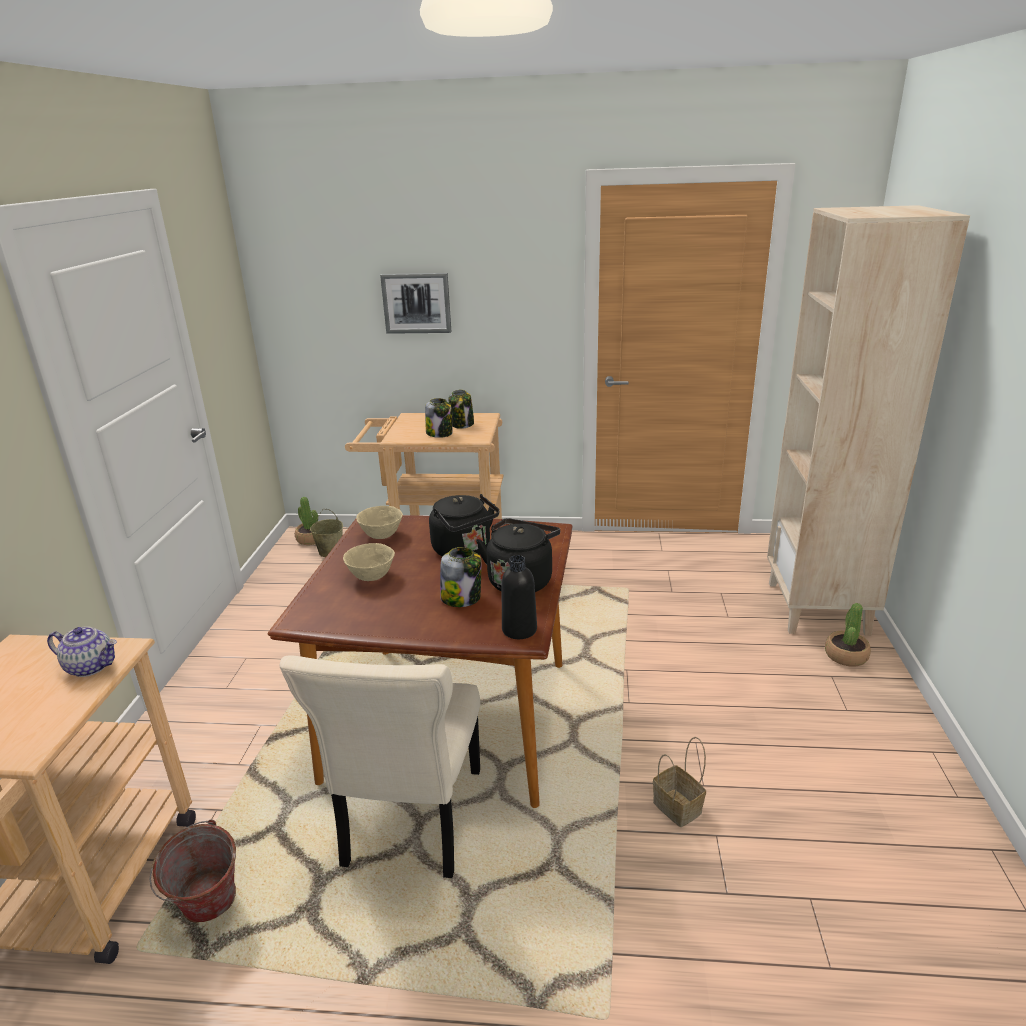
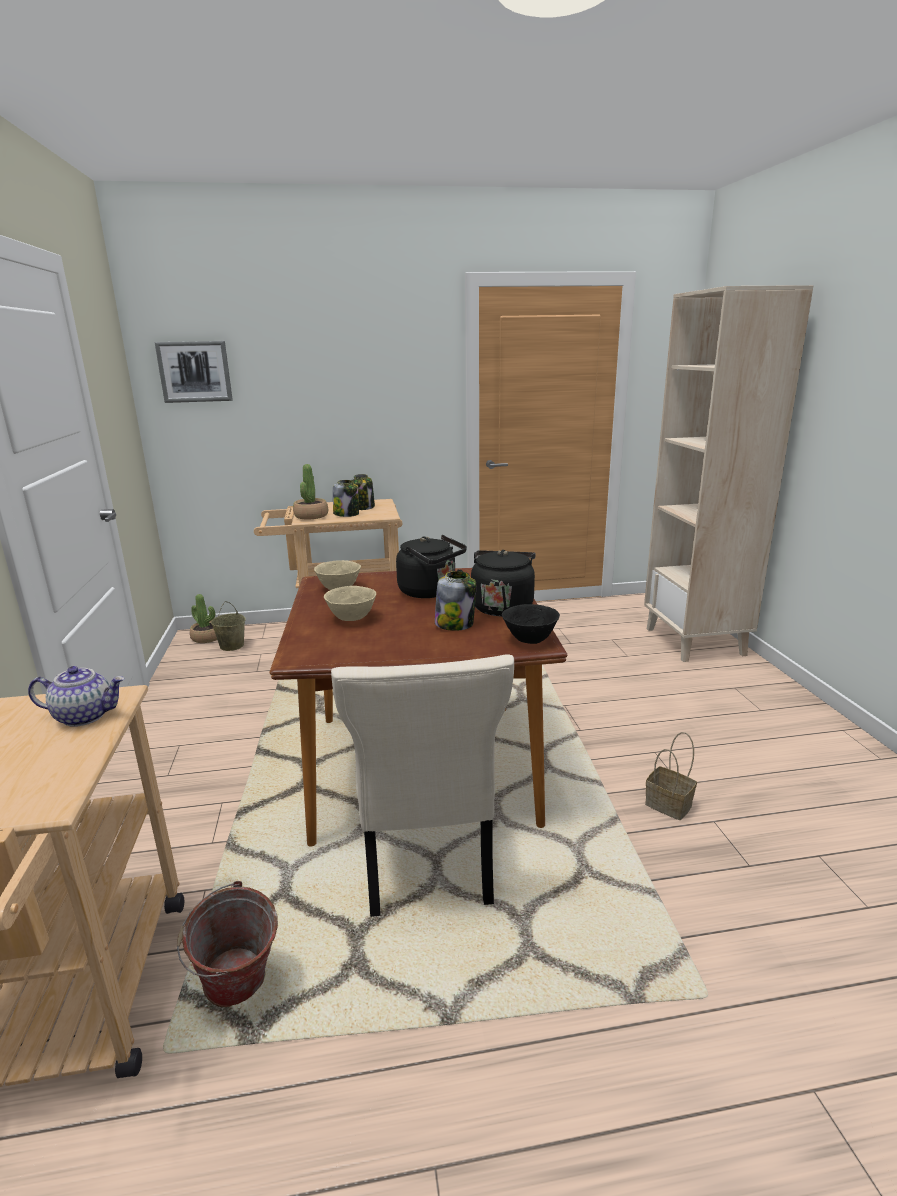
camera: 15 degrees left, 5 degrees down
picture [380,273,451,334] -> picture moved to [155,341,233,403]
black bottle [502,555,537,639] -> black bowl [501,604,560,644]
potted plant [825,603,871,667] -> potted plant moved to [293,464,328,519]

